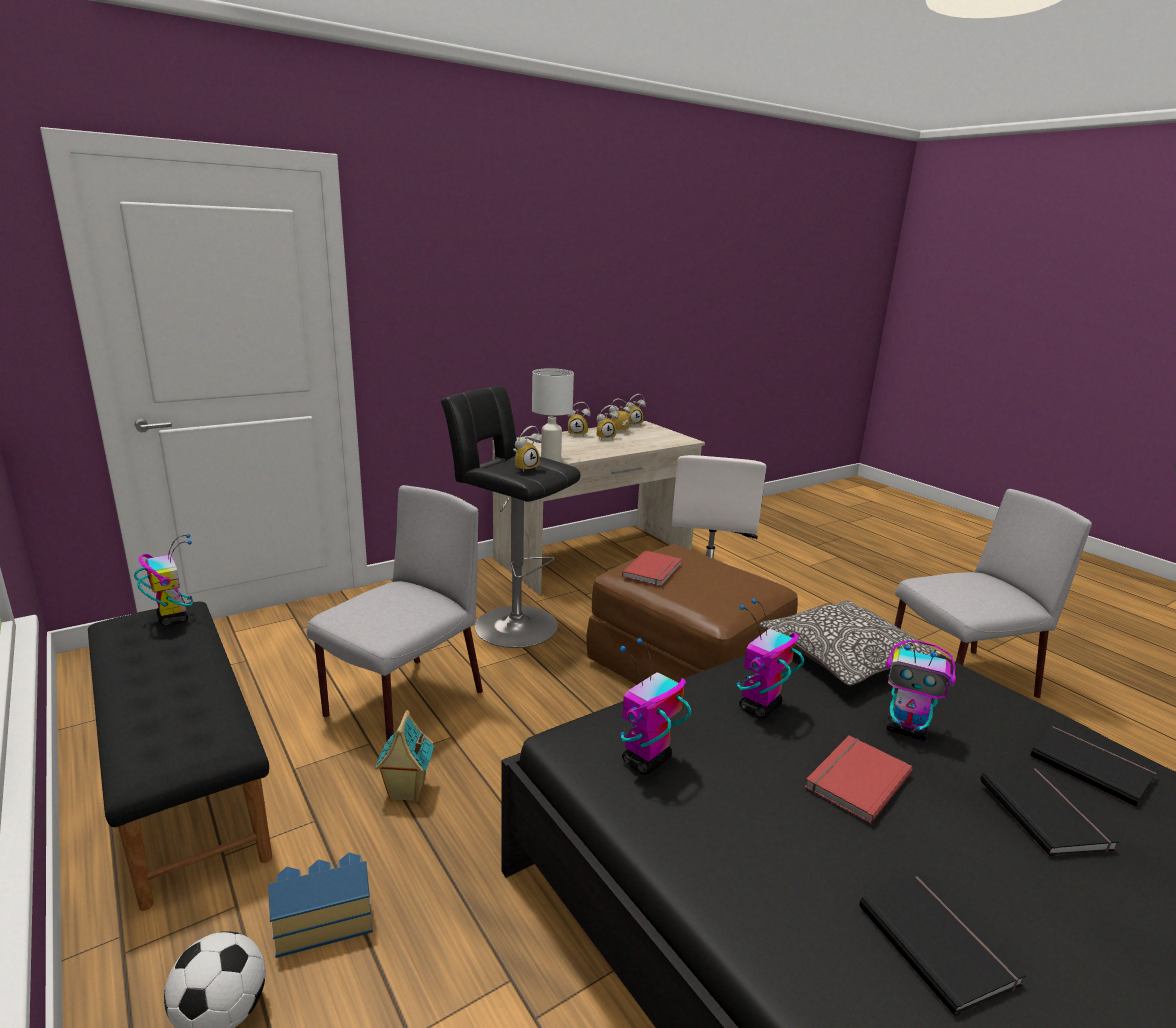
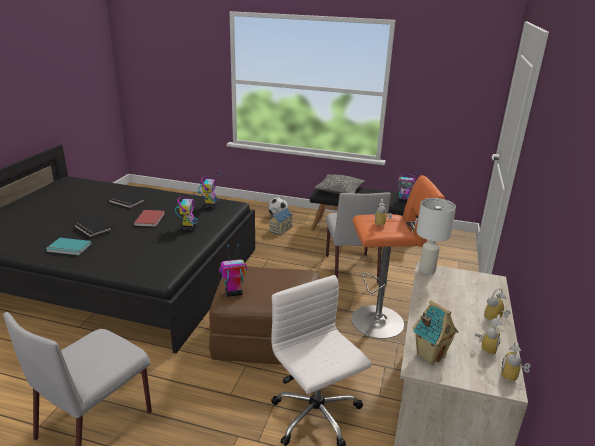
camera: 140 degrees right, 5 degrees up
toy house [375,710,434,802] -> toy house moved to [412,300,458,365]
black stool [440,386,581,648] -> orange stool [351,175,445,339]
alarm clock [597,405,619,440] -> none
red book [622,551,682,586] -> none
pillow [760,600,942,685] -> pillow moved to [314,174,365,194]
toy robot [885,640,956,741] -> toy robot moved to [219,244,247,297]
black book [1031,724,1158,807] -> turquoise book [46,238,91,255]

